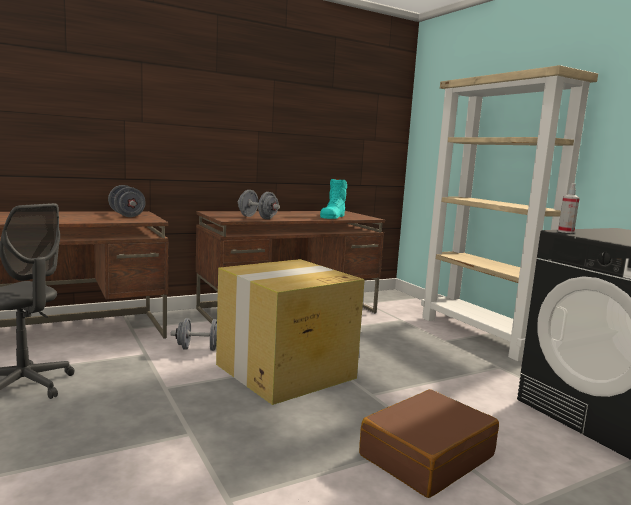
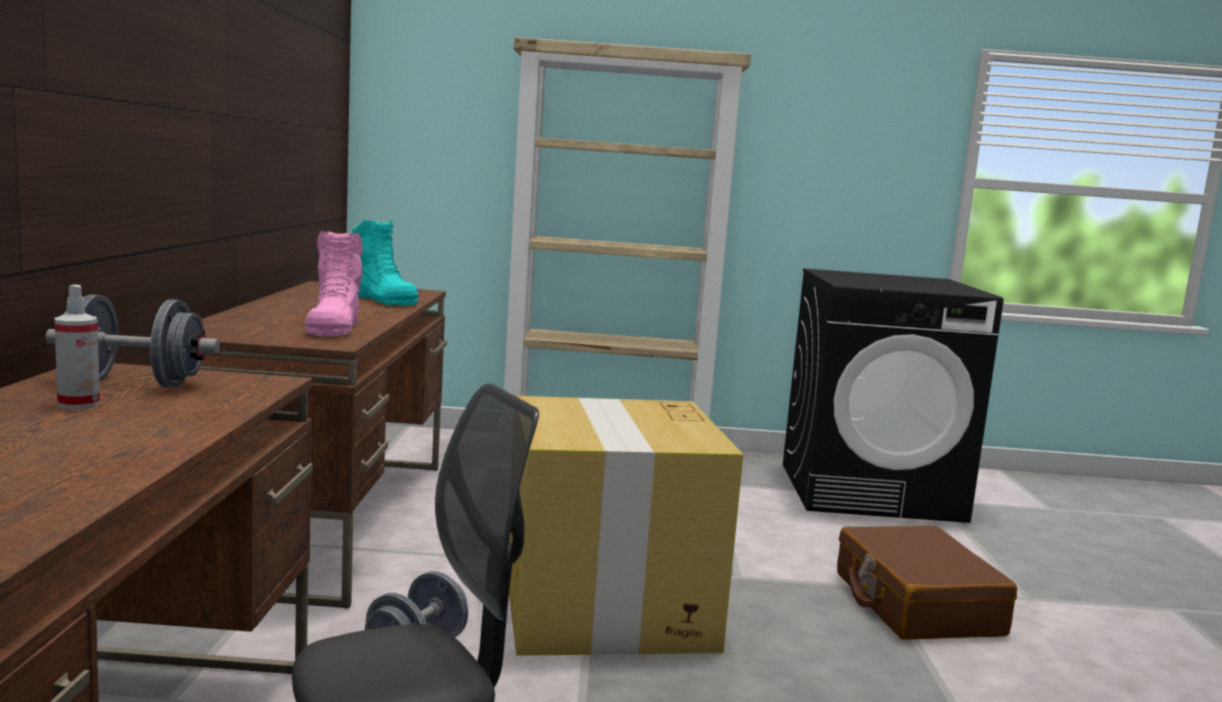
camera: 60 degrees left, 0 degrees up
grey dumbbell [238,190,280,219] -> pink boot [305,231,363,336]
spray bottle [558,183,580,233] -> spray bottle moved to [54,285,100,409]

